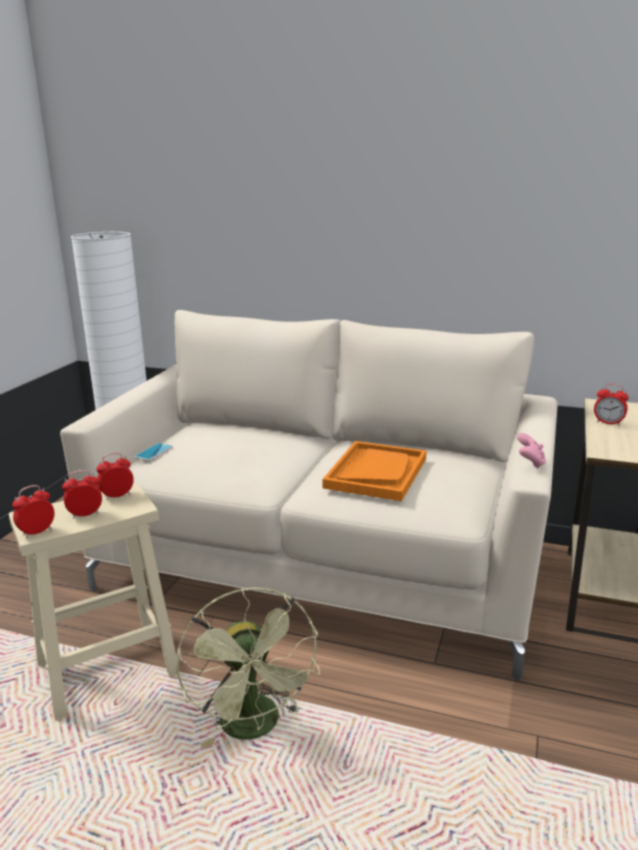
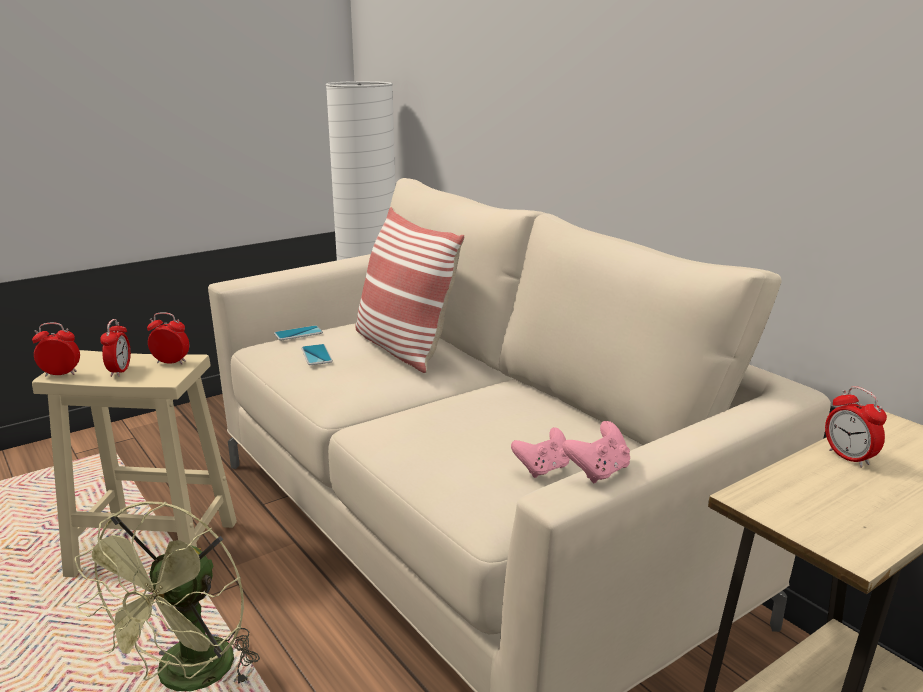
camera: 35 degrees right, 0 degrees up
alarm clock [62,470,102,518] -> alarm clock turned 75 degrees clockwise [100,319,131,377]
orange tray [323,441,426,501] -> none
none -> phone [301,344,333,365]
none -> pillow [355,207,464,373]
none -> pink game controller [511,427,570,478]

